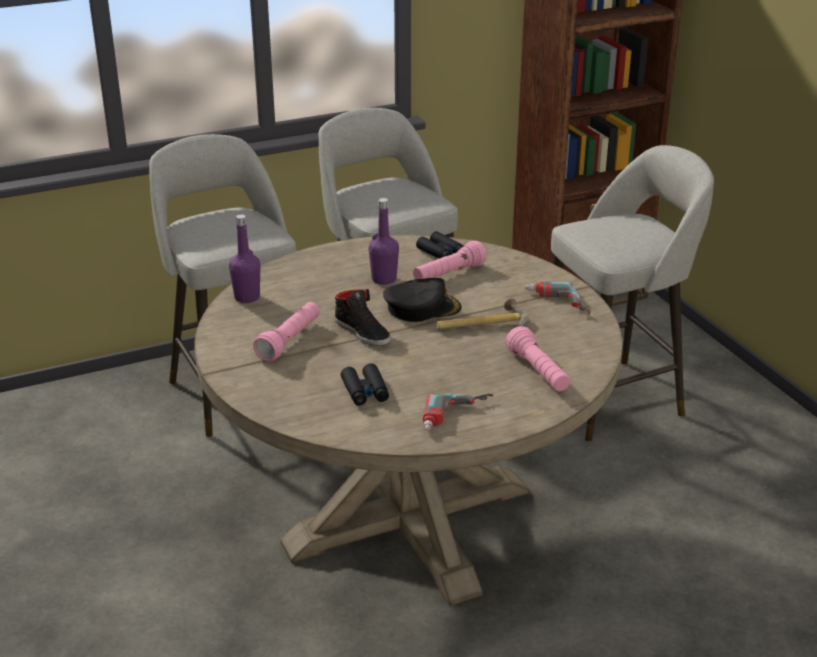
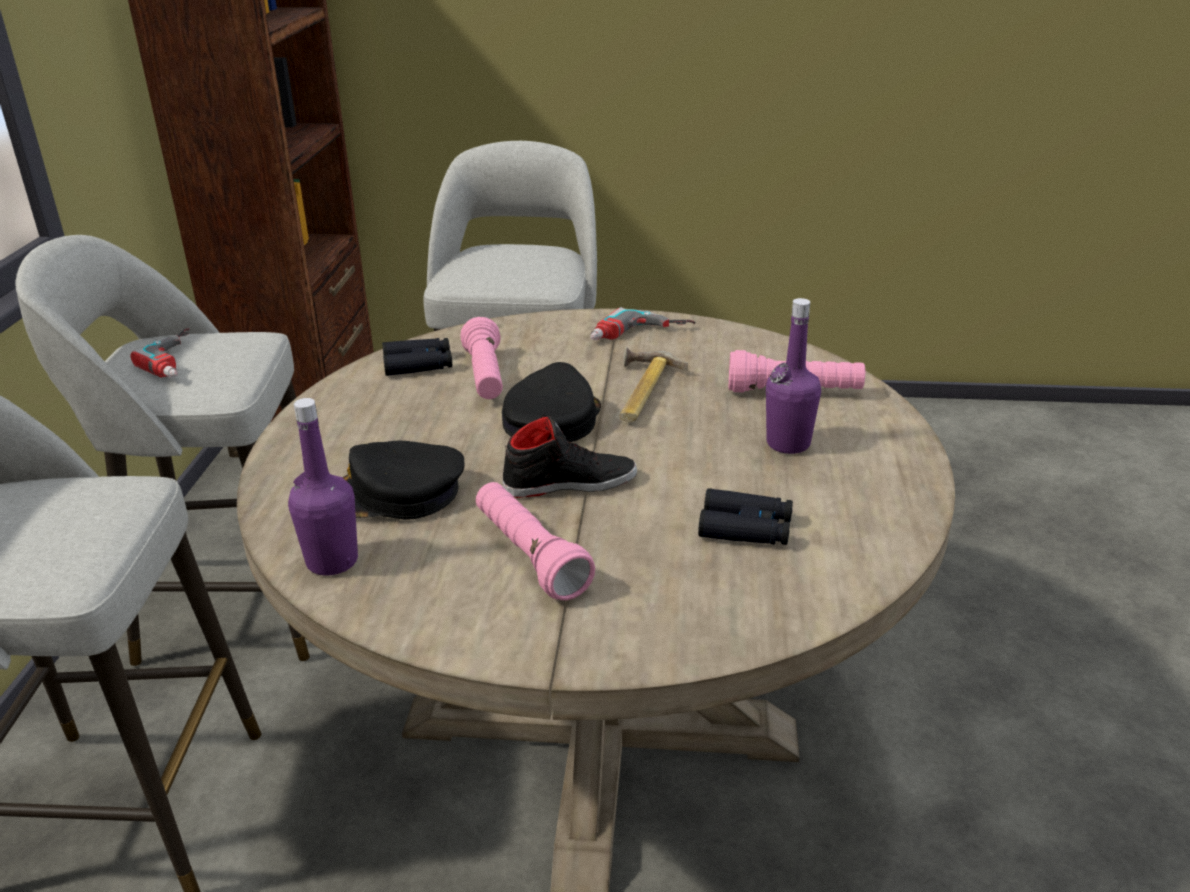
camera: 60 degrees left, 0 degrees up
purple bottle [369,198,399,285] -> purple bottle moved to [766,298,821,454]
power drill [423,393,493,431] -> power drill moved to [130,328,189,378]
none -> black cap [342,441,465,520]

